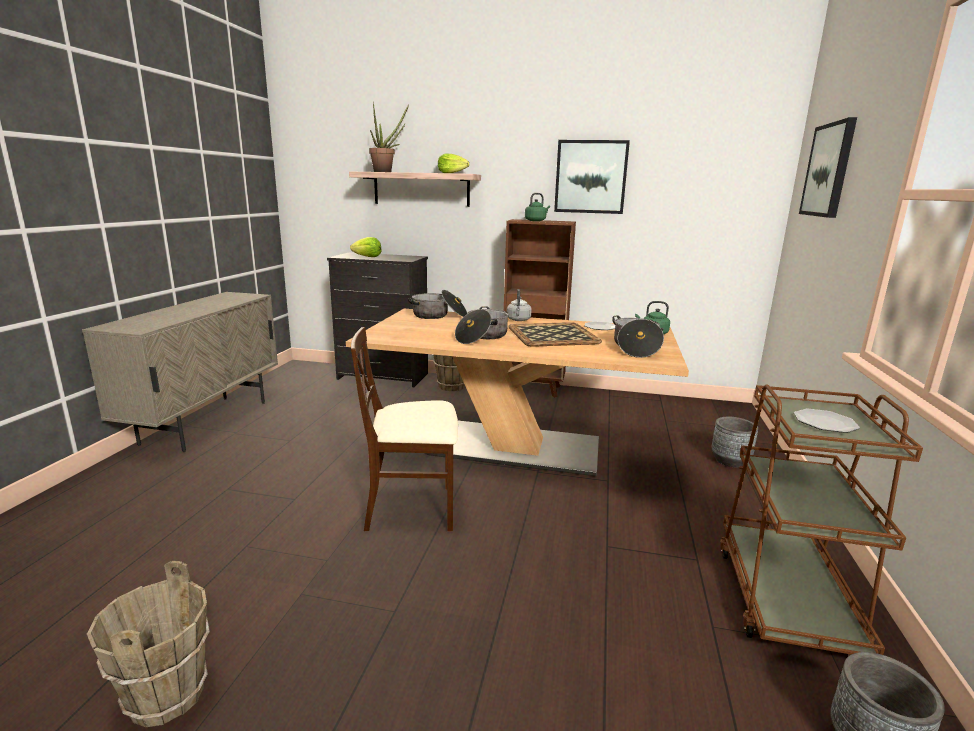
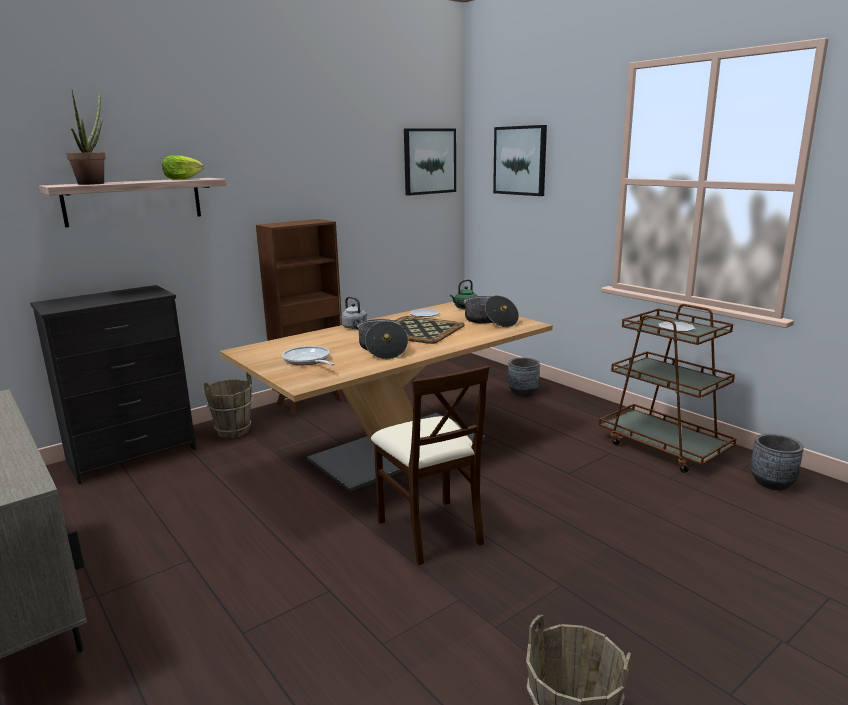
camera: 50 degrees left, 0 degrees up
lettuce [350,237,381,257] -> none
beige chair [351,327,458,532] -> beige chair turned 60 degrees counterclockwise [371,365,489,565]
cooking pot [408,290,467,319] -> none
green kettle [525,193,550,221] -> none
picture [554,140,630,214] -> picture moved to [404,128,456,196]
none -> frying pan [282,346,335,366]

